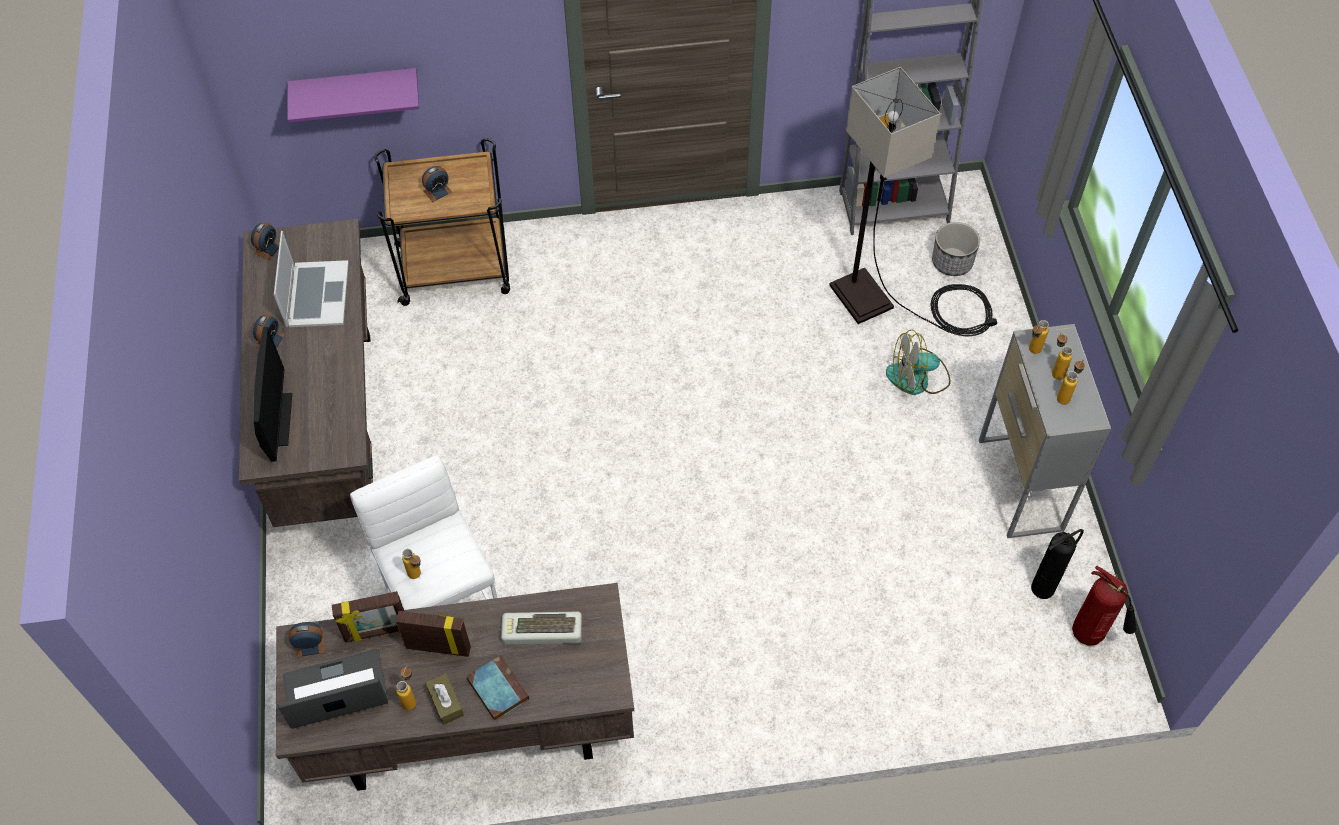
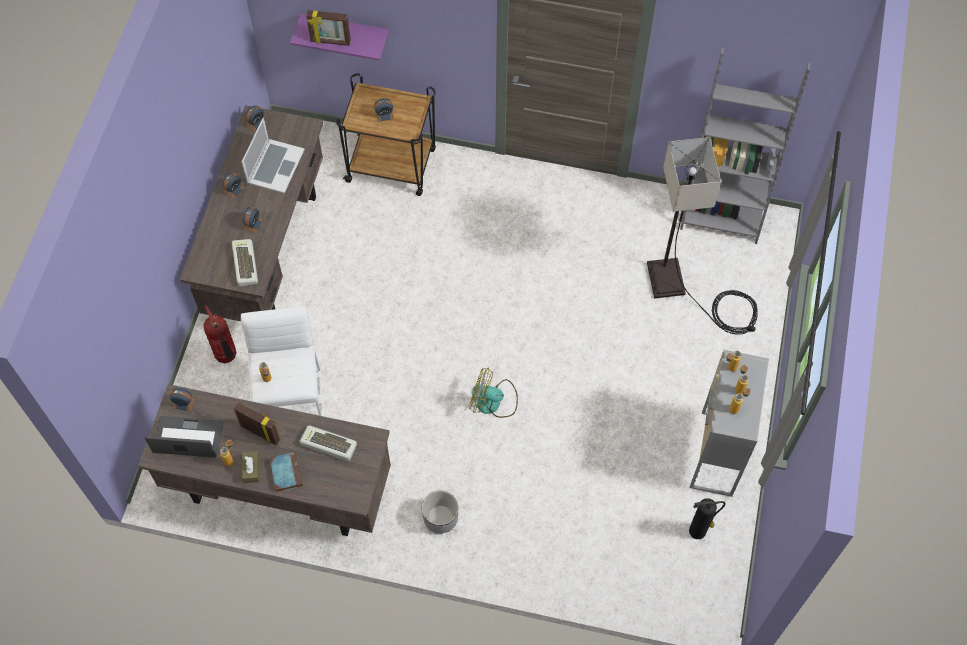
camera: 20 degrees right, 5 degrees up
monitor [254,327,292,462] -> none
picture frame [332,591,405,642] -> picture frame moved to [306,10,351,46]
fan [886,330,951,395] -> fan moved to [469,367,518,418]
planter [932,222,980,276] -> planter moved to [422,490,458,534]
fire extinguisher [1072,566,1137,646] -> fire extinguisher moved to [203,305,237,363]
none -> keyboard [232,239,258,287]
none -> alarm clock [243,207,263,233]

